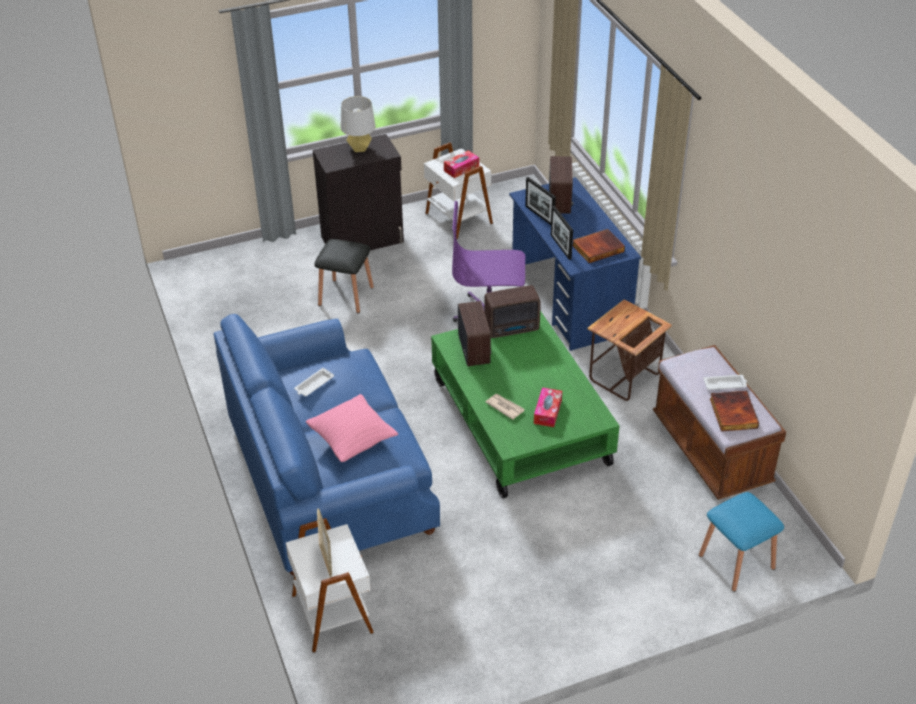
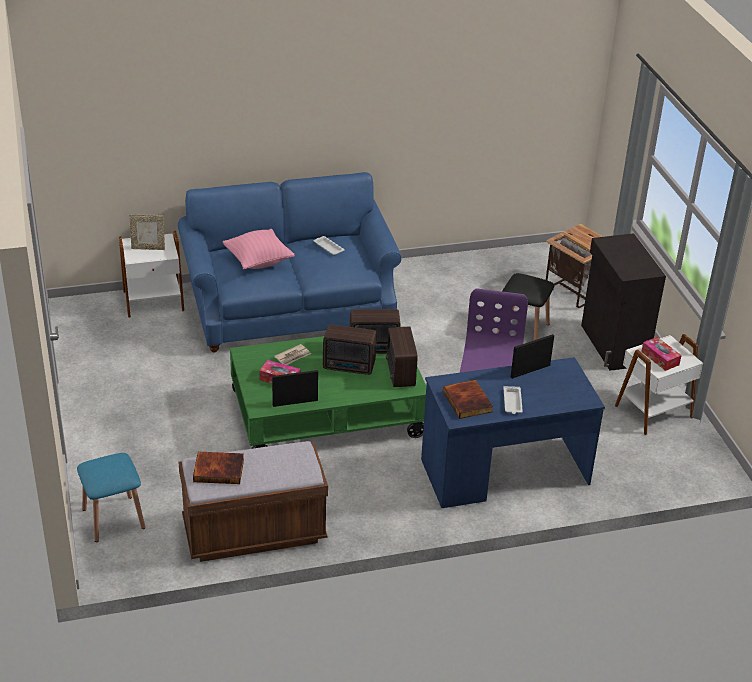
camera: 95 degrees right, 5 degrees down
grey table lamp [341,96,376,152] -> none
radio [549,156,573,214] -> radio moved to [323,325,377,375]
picture frame [551,206,573,260] -> picture frame moved to [272,370,318,407]
side table [588,300,672,401] -> side table moved to [546,224,603,308]
white tray [703,375,747,390] -> white tray moved to [503,386,523,414]

